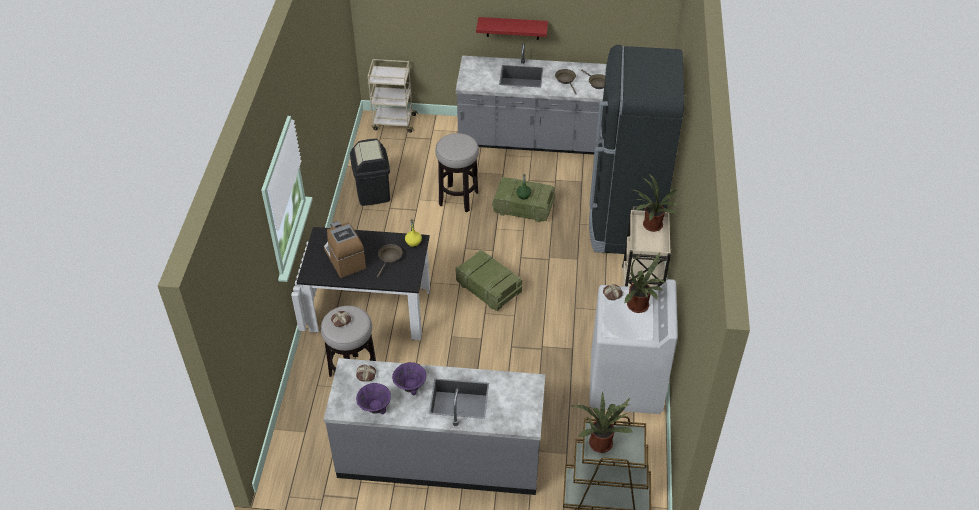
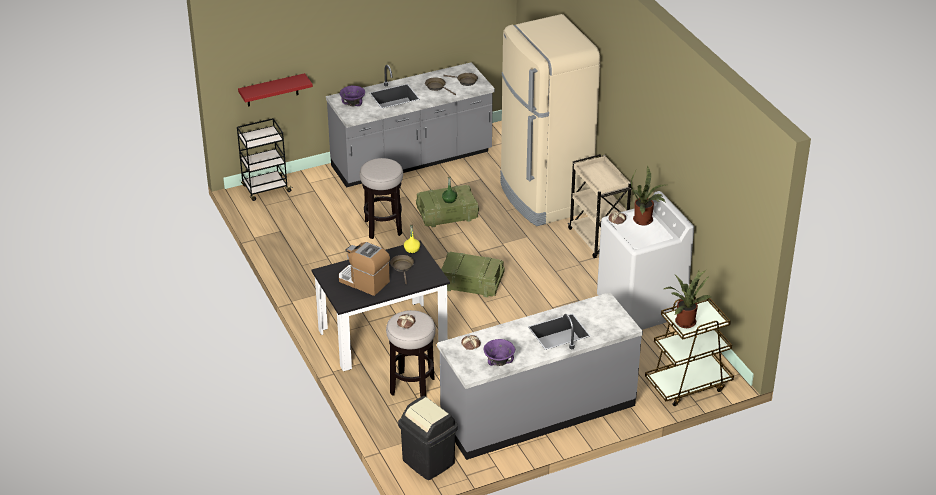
camera: 30 degrees left, 10 degrees down
black trash can [350,139,390,206] -> black trash can moved to [398,396,458,480]
beige cart [368,59,418,133] -> black cart [237,118,293,201]
purple bowl [392,362,426,395] -> purple bowl moved to [340,85,365,106]
red shelf [476,17,548,40] -> red shelf moved to [238,73,313,107]
black fridge [589,45,685,254] -> beige fridge [500,14,600,226]
potted plant [633,174,679,232] -> none

